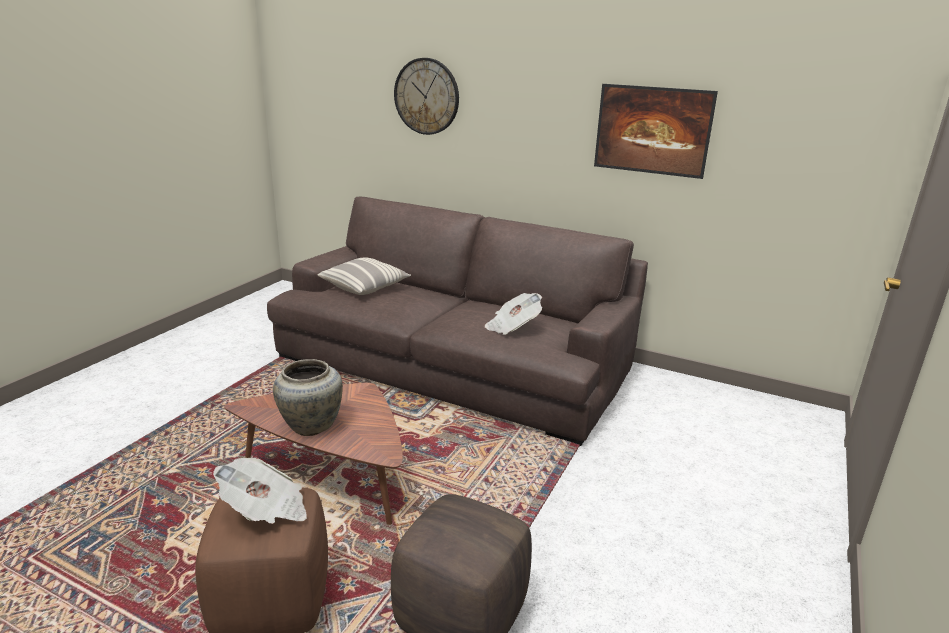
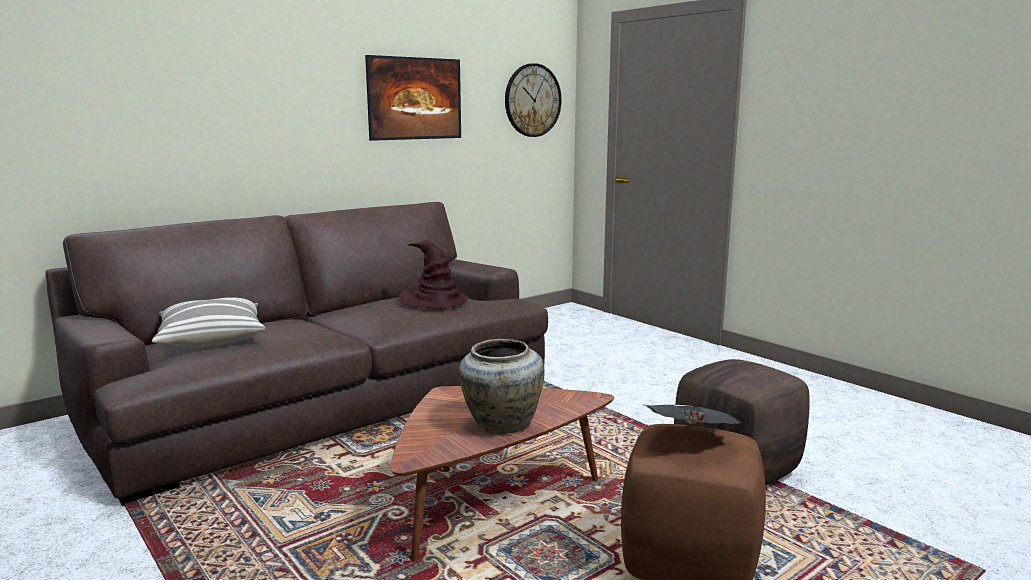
camera: 65 degrees left, 10 degrees down
wall clock [394,58,459,135] -> wall clock moved to [505,63,562,137]
newspaper [485,293,542,335] -> brown hat [399,240,468,309]

